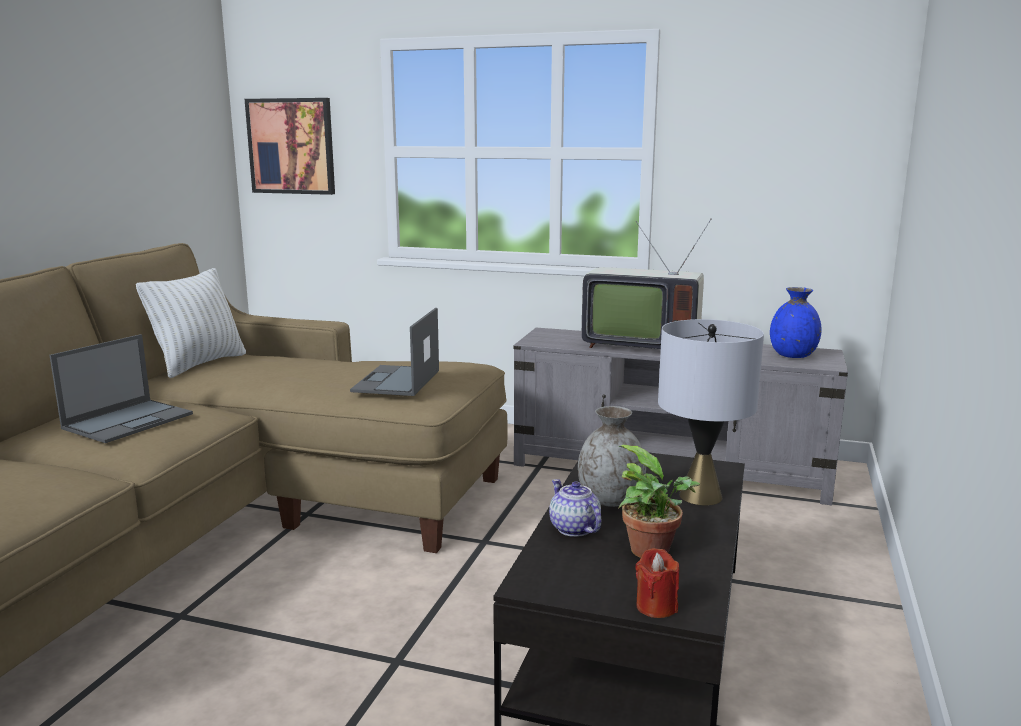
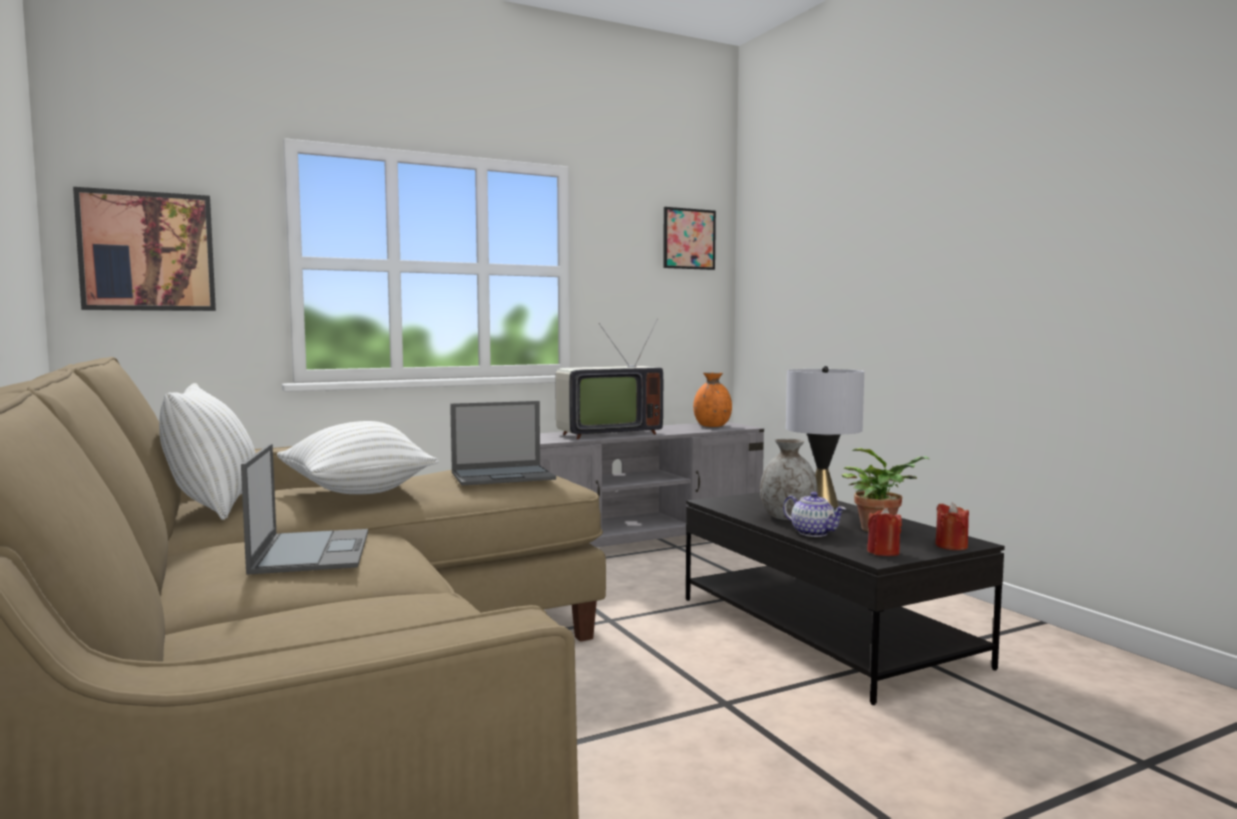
camera: 45 degrees left, 10 degrees down
laptop [350,308,439,396] -> laptop turned 75 degrees counterclockwise [450,401,556,486]
teapot [549,479,601,537] -> teapot turned 150 degrees counterclockwise [783,492,846,537]
blue vase [770,287,822,358] -> orange vase [693,372,732,427]
none -> white pillow [277,421,439,494]
none -> picture [663,207,716,270]
none -> red candle [867,508,902,556]

